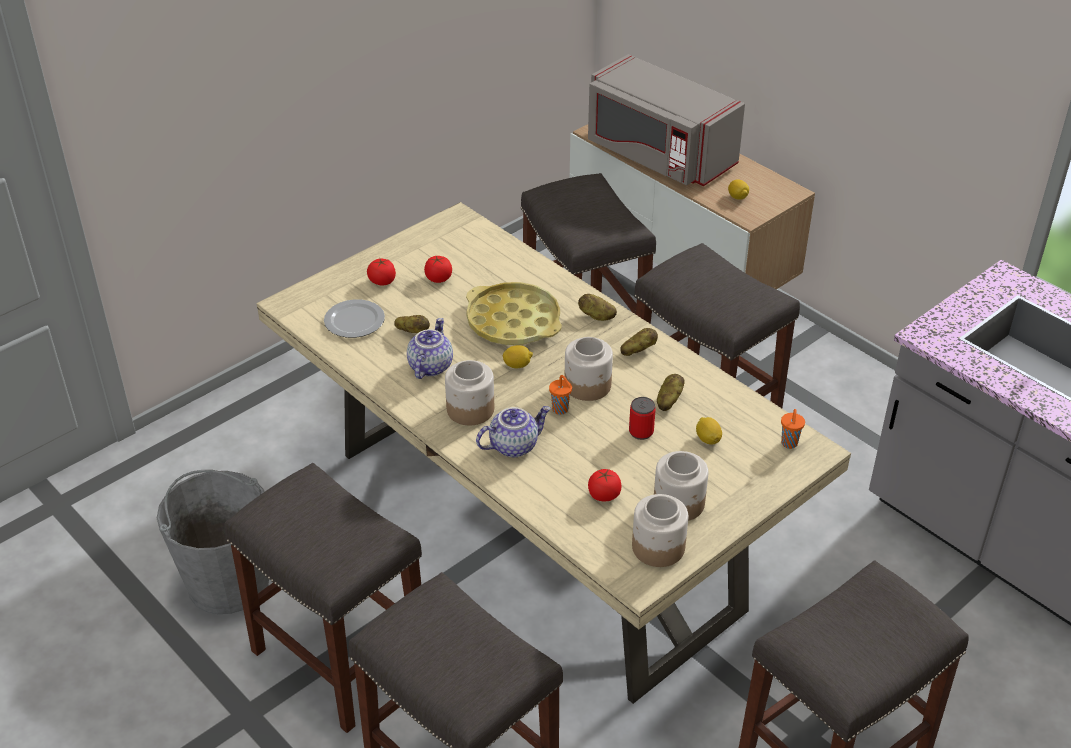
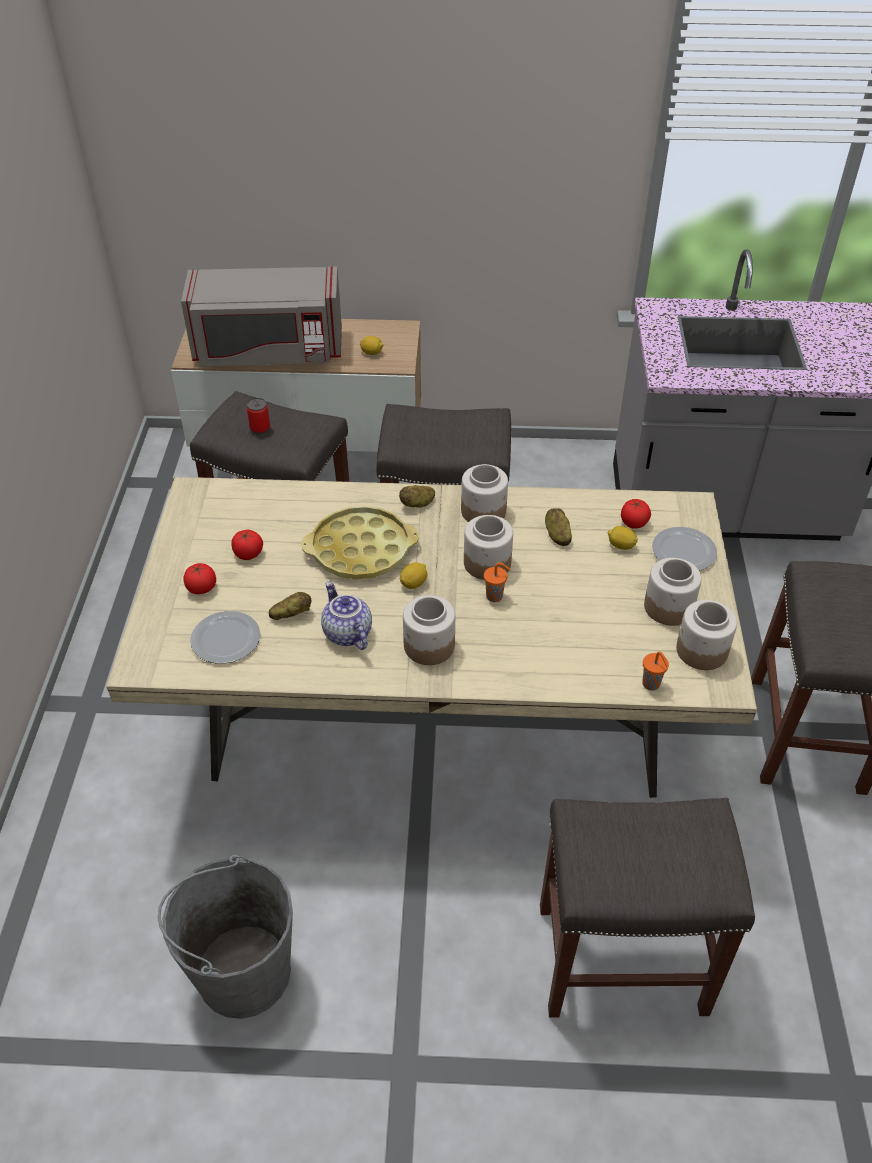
camera: 45 degrees left, 5 degrees up
grey stool [224,463,422,733] -> none
teapot [476,406,551,457] -> none
tomato [588,469,621,501] -> tomato moved to [621,499,651,529]
potato [620,328,658,356] -> jar [461,464,508,522]
can [629,397,656,440] -> can moved to [247,398,270,434]
orange cup [781,409,805,449] -> orange cup moved to [642,651,669,690]
none -> plate [652,527,717,571]

